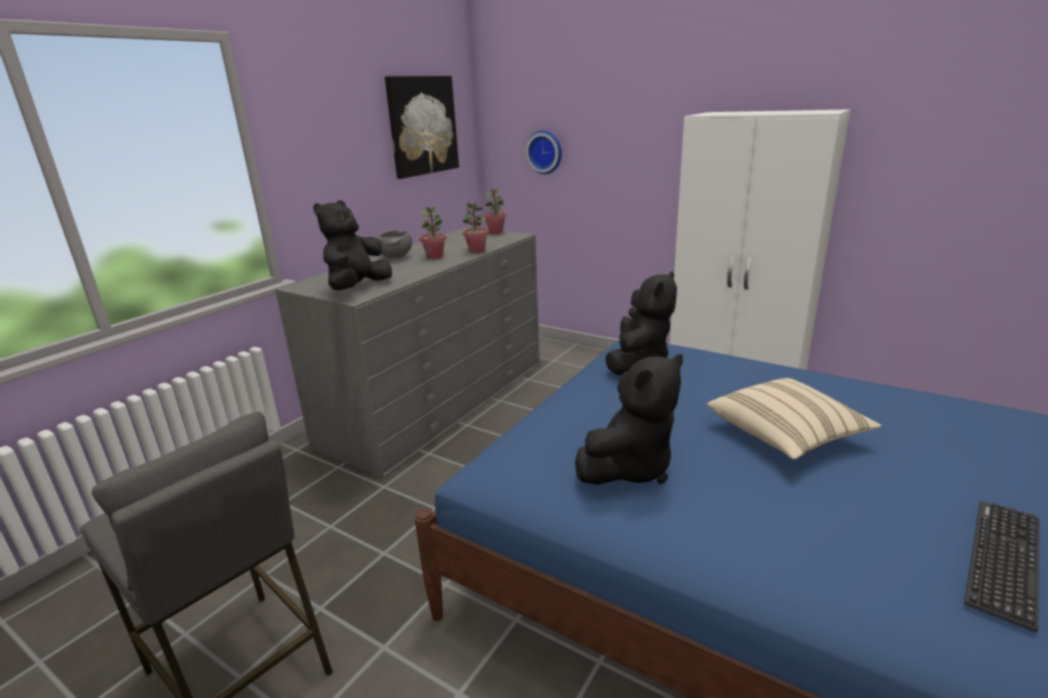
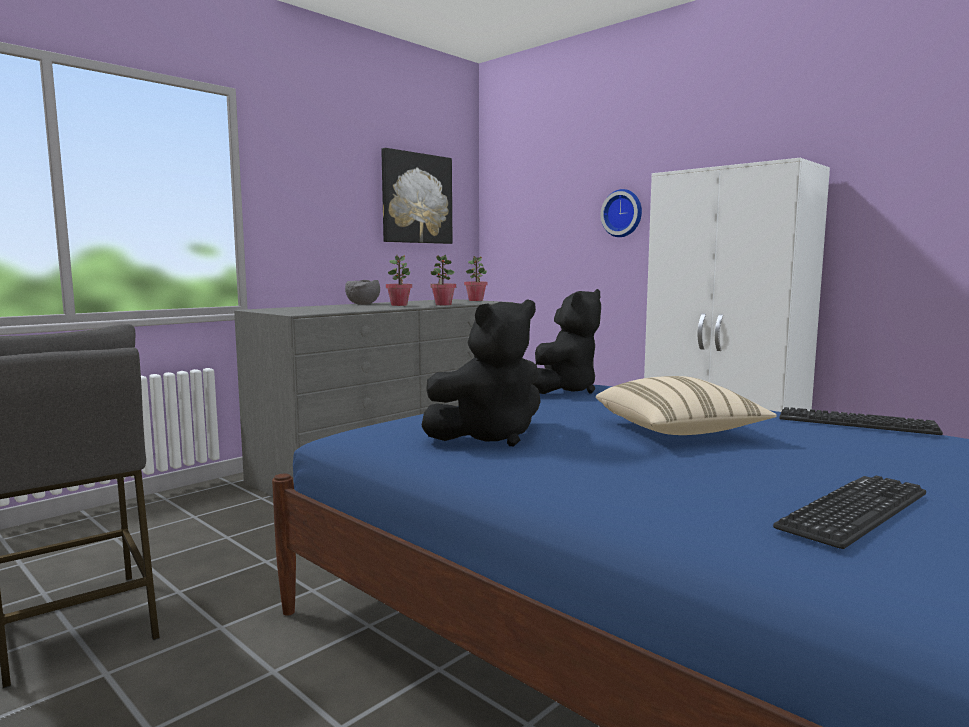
camera: 10 degrees right, 15 degrees down
black plush toy [313,200,392,290] -> none
wall clock [526,130,562,174] -> wall clock moved to [600,189,642,237]
none -> keyboard [779,407,943,435]

